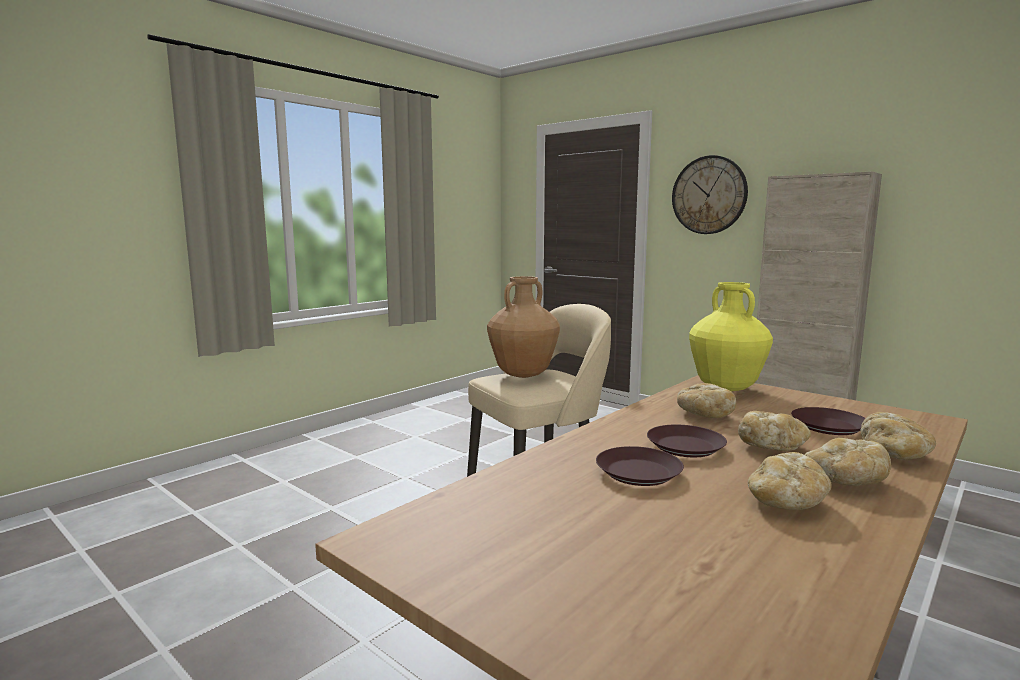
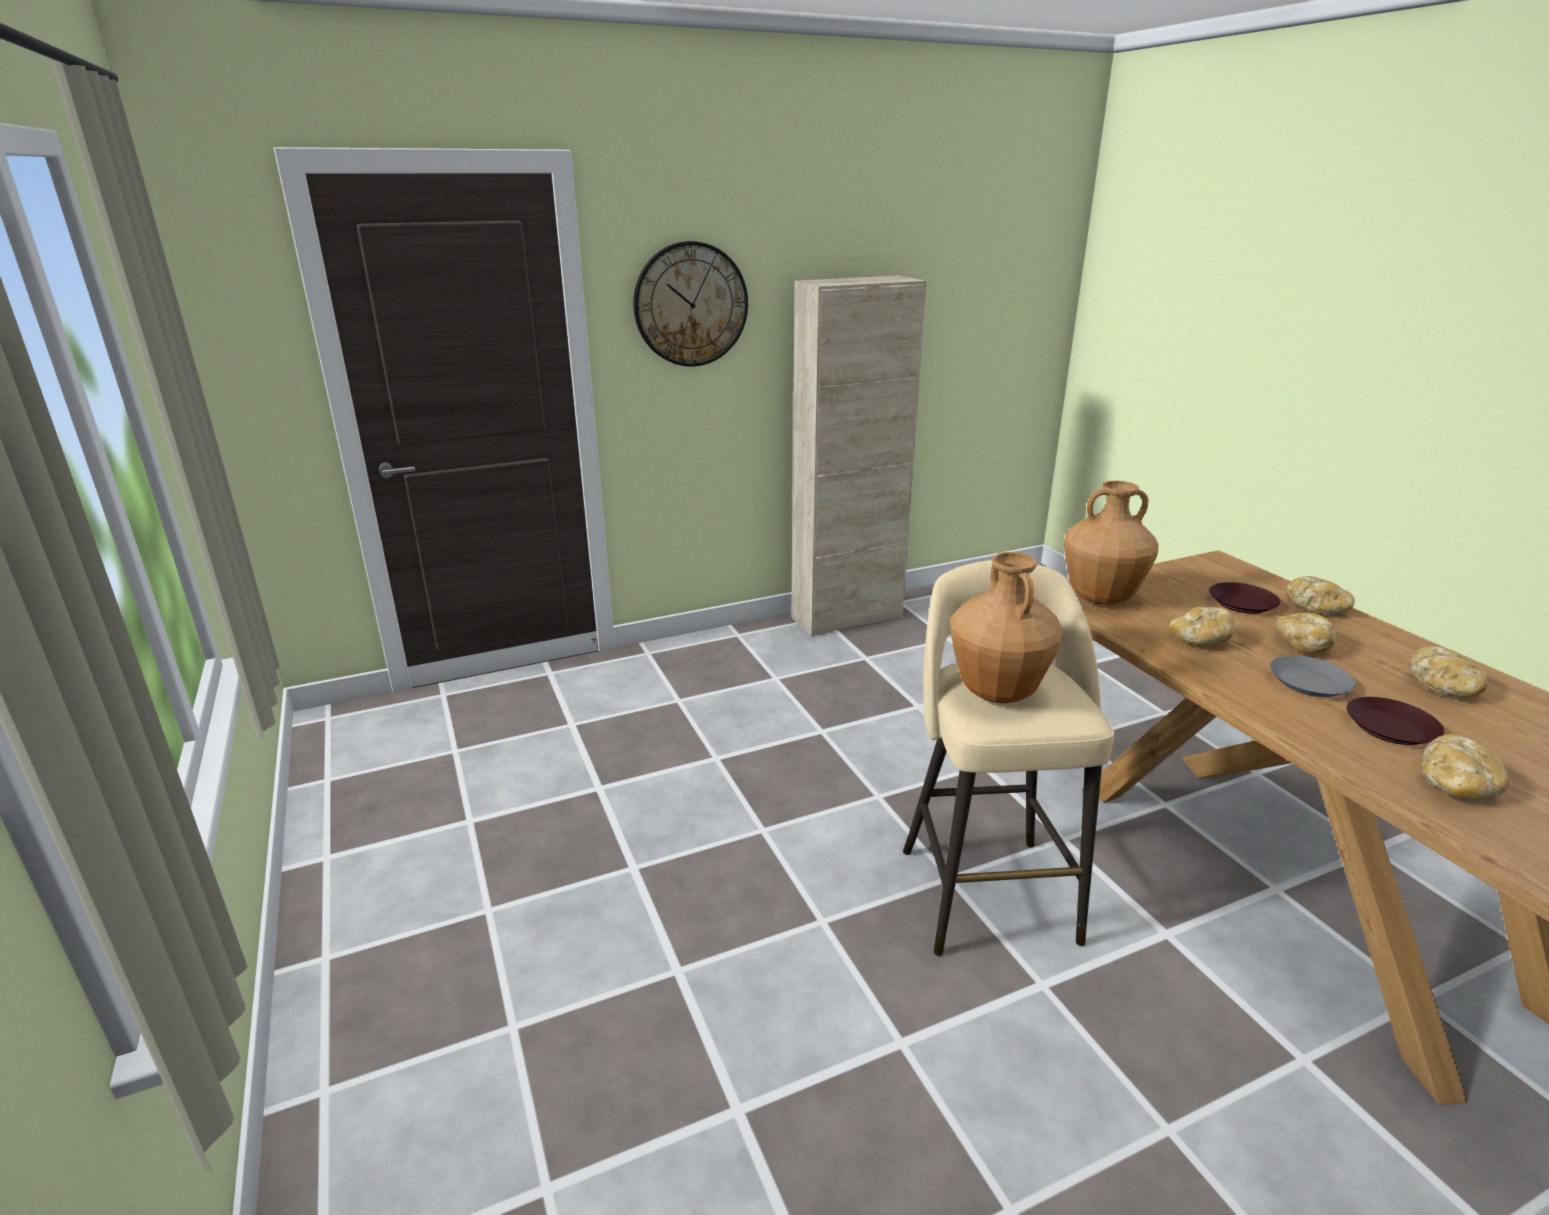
camera: 65 degrees left, 15 degrees up
brown plate [647,425,727,457] -> grey plate [1270,655,1356,697]
yellow vase [689,282,773,391] -> brown vase [1064,481,1158,605]
bread [805,438,891,486] -> bread moved to [1421,734,1509,800]

